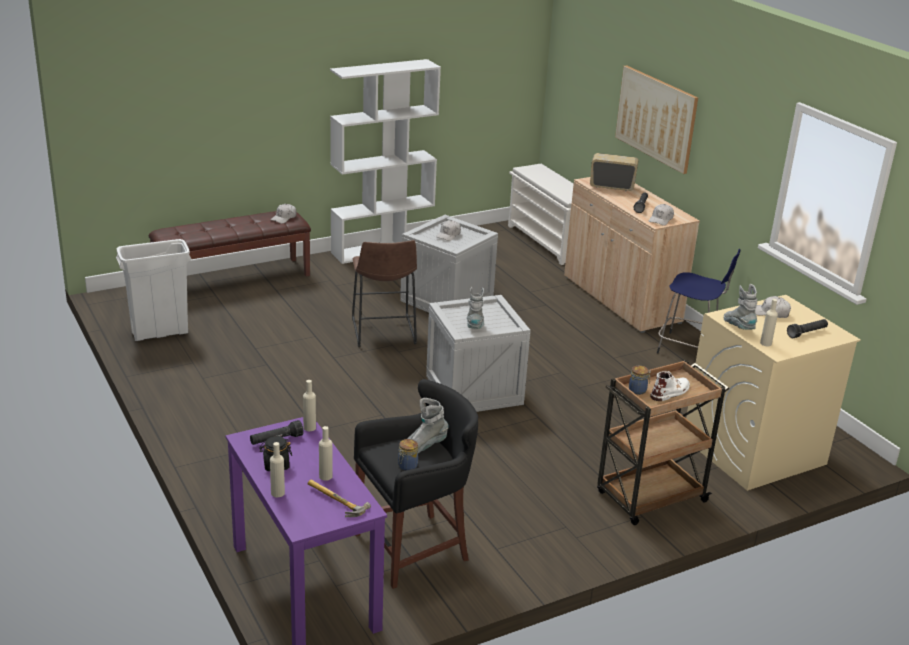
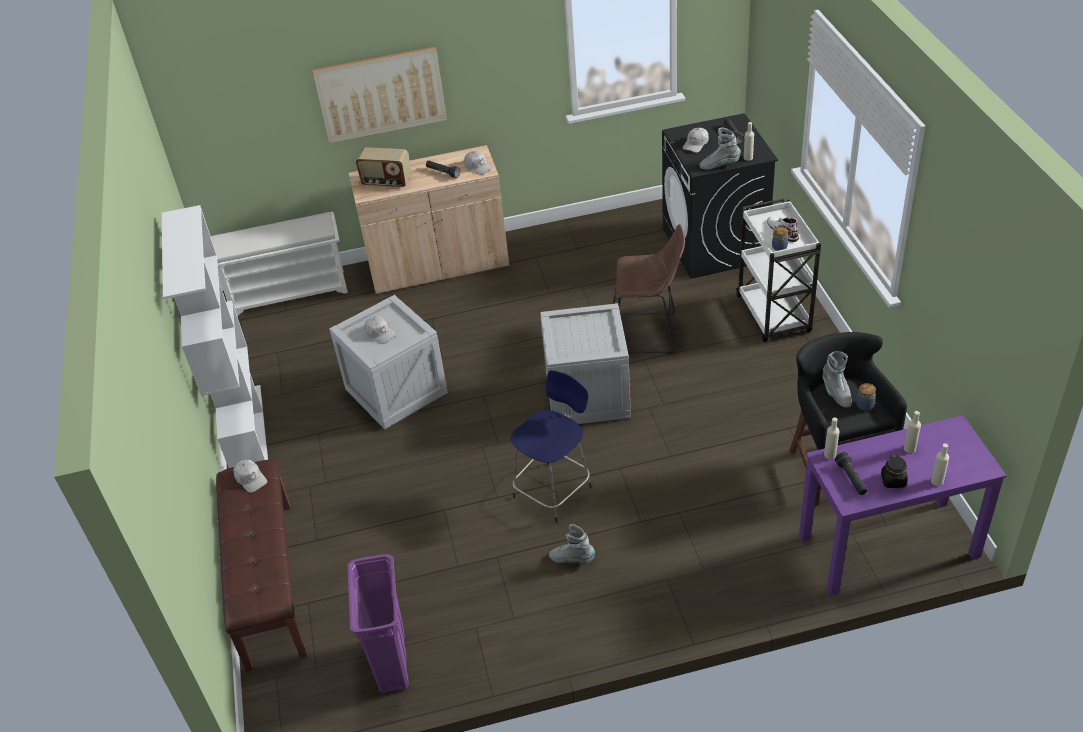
camera: 70 degrees left, 15 degrees up
white trash can [116,239,191,341] -> purple trash can [347,554,409,693]
hammer [308,480,371,517] -> none
brown stool [352,240,417,347] -> brown stool moved to [613,224,685,354]
grey boot [467,287,484,329] -> grey boot moved to [549,524,595,564]
radio [590,153,639,191] -> radio turned 105 degrees counterclockwise [356,147,411,188]
brown cart [597,360,729,525] -> white cart [736,198,821,342]
blue stool [657,249,740,353] -> blue stool moved to [511,370,592,523]
beige washing machine [686,295,861,491] -> black washing machine [662,113,778,279]

